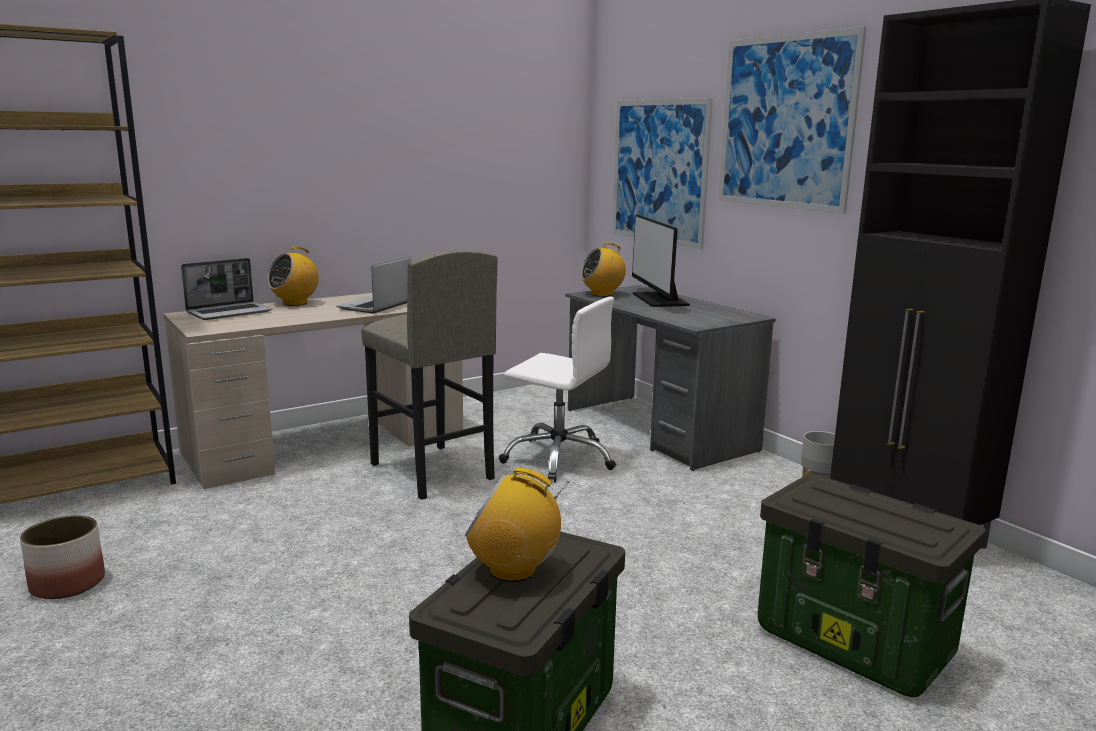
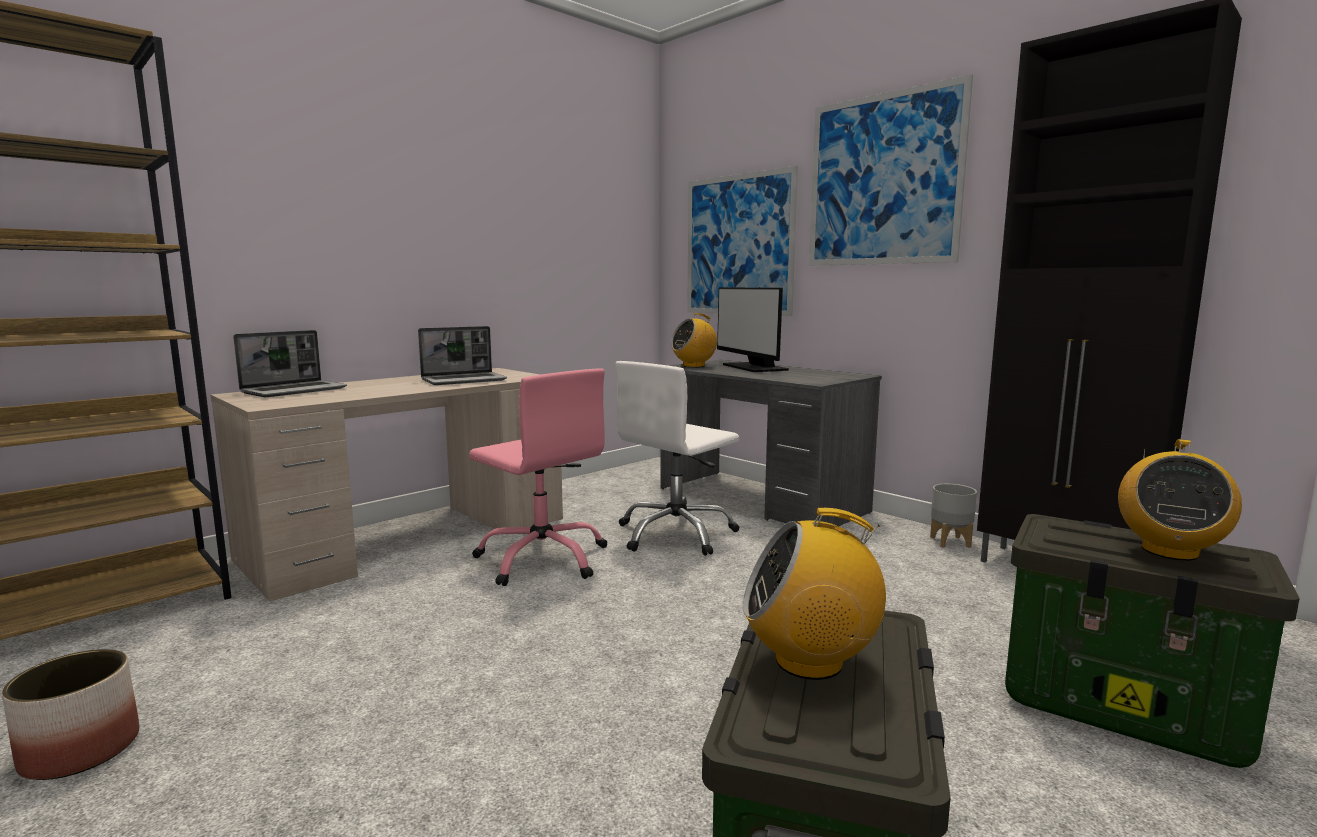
camera: 10 degrees left, 5 degrees down
radio [267,247,319,306] -> radio moved to [1118,439,1242,561]
laptop [336,257,411,313] -> laptop turned 135 degrees counterclockwise [418,326,507,385]
grey stool [361,250,498,500] -> pink office chair [469,368,607,586]
white office chair [499,297,616,482] -> white office chair turned 120 degrees clockwise [616,361,740,556]

